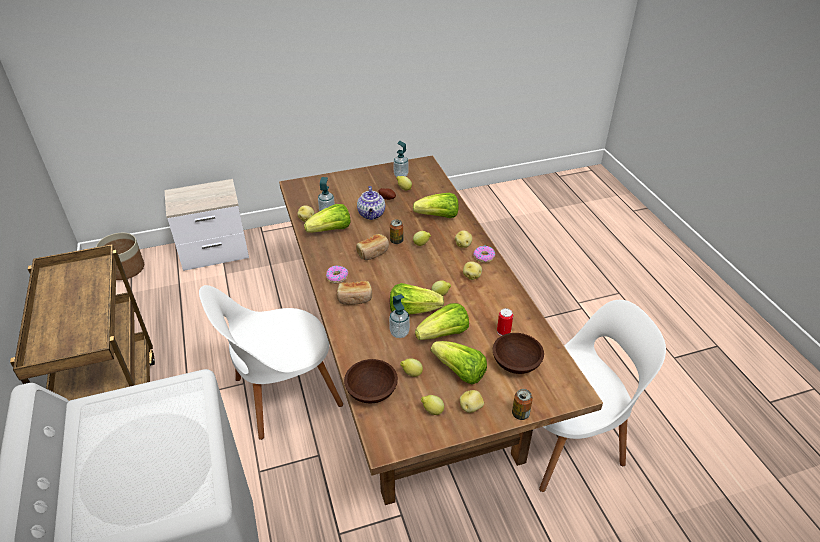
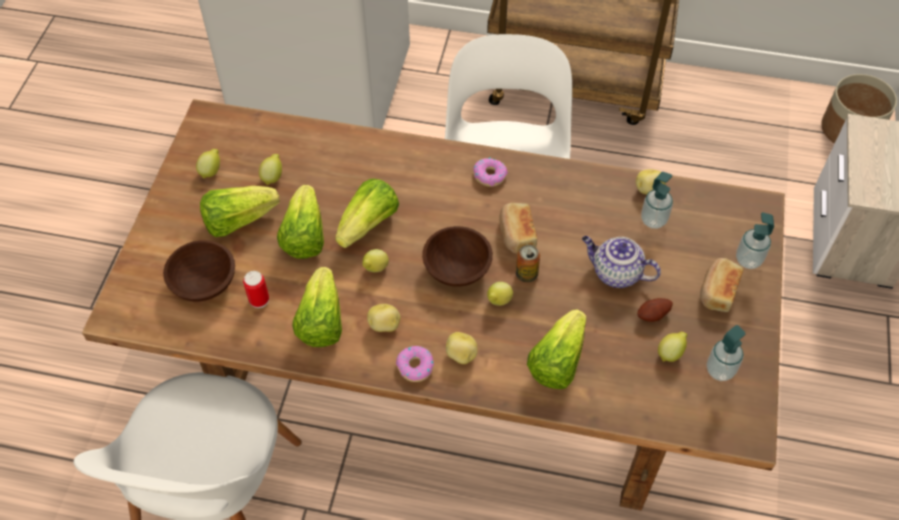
camera: 120 degrees right, 15 degrees up
lettuce [304,204,350,233] -> lettuce moved to [292,267,342,347]
bread [337,281,372,305] -> bread moved to [700,258,744,312]
brown bowl [344,359,398,404] -> brown bowl moved to [422,226,493,287]
soap dispenser [389,294,410,338] -> soap dispenser moved to [736,212,774,269]
potato [460,390,484,413] -> none
can [512,389,533,420] -> none

